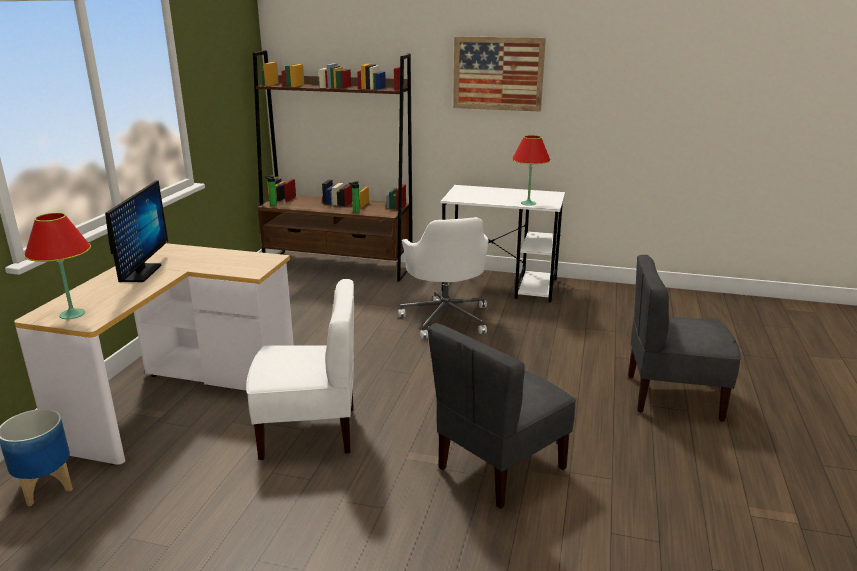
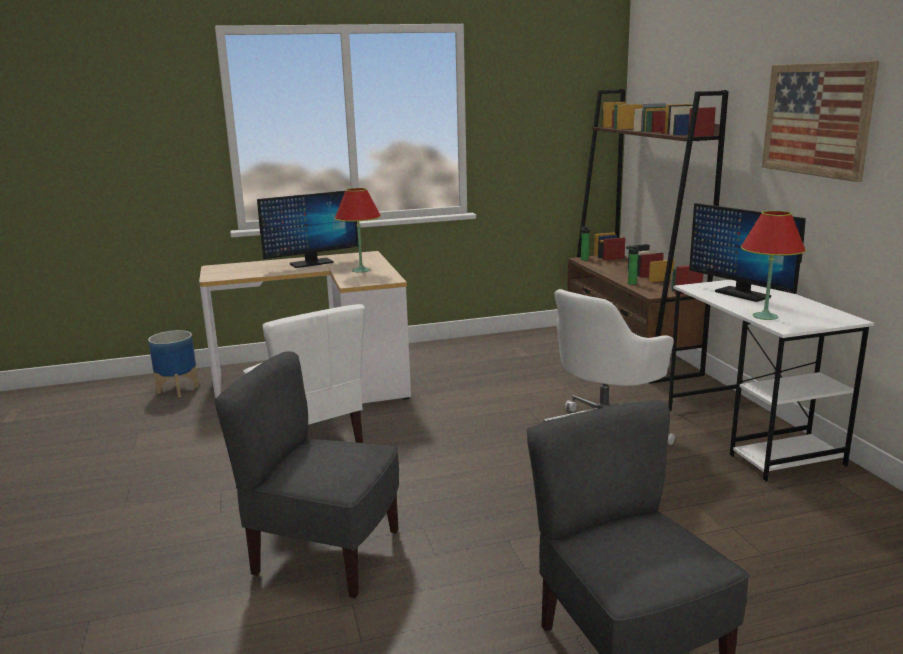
camera: 60 degrees right, 5 degrees down
red table lamp [24,213,91,319] -> red table lamp moved to [335,188,381,273]
none -> monitor [689,203,806,302]

